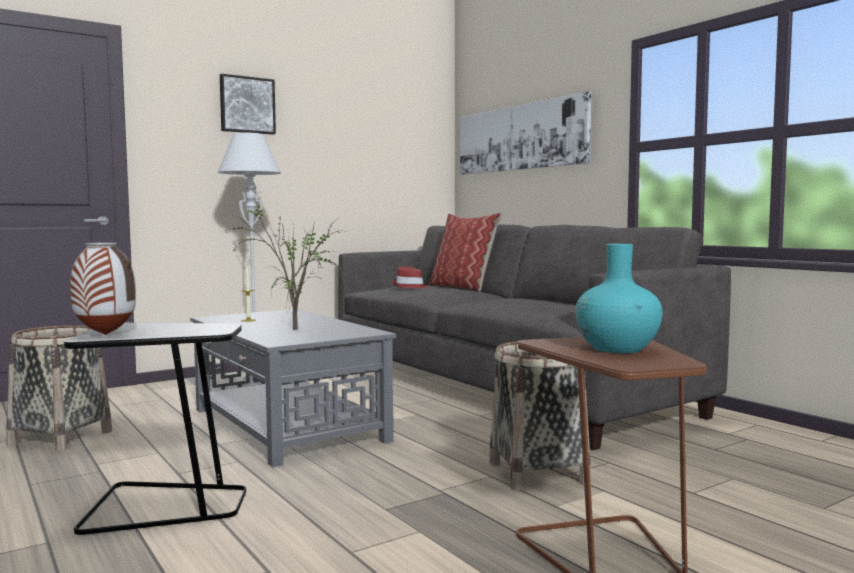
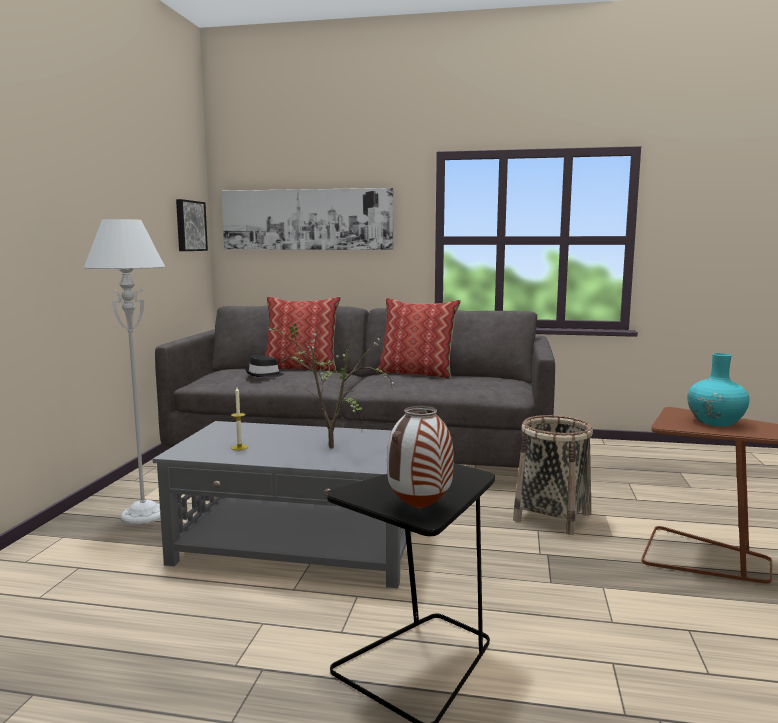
camera: 45 degrees left, 5 degrees up
basket [6,325,112,451] -> none
picture [220,74,276,135] -> picture moved to [176,199,208,251]
red hat [392,267,428,288] -> black hat [245,355,284,377]
none -> pillow [376,298,461,379]

